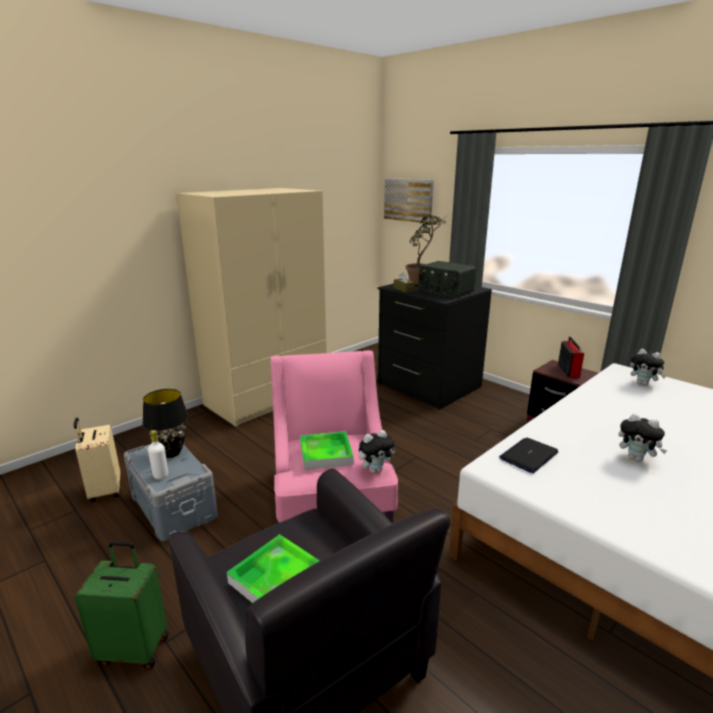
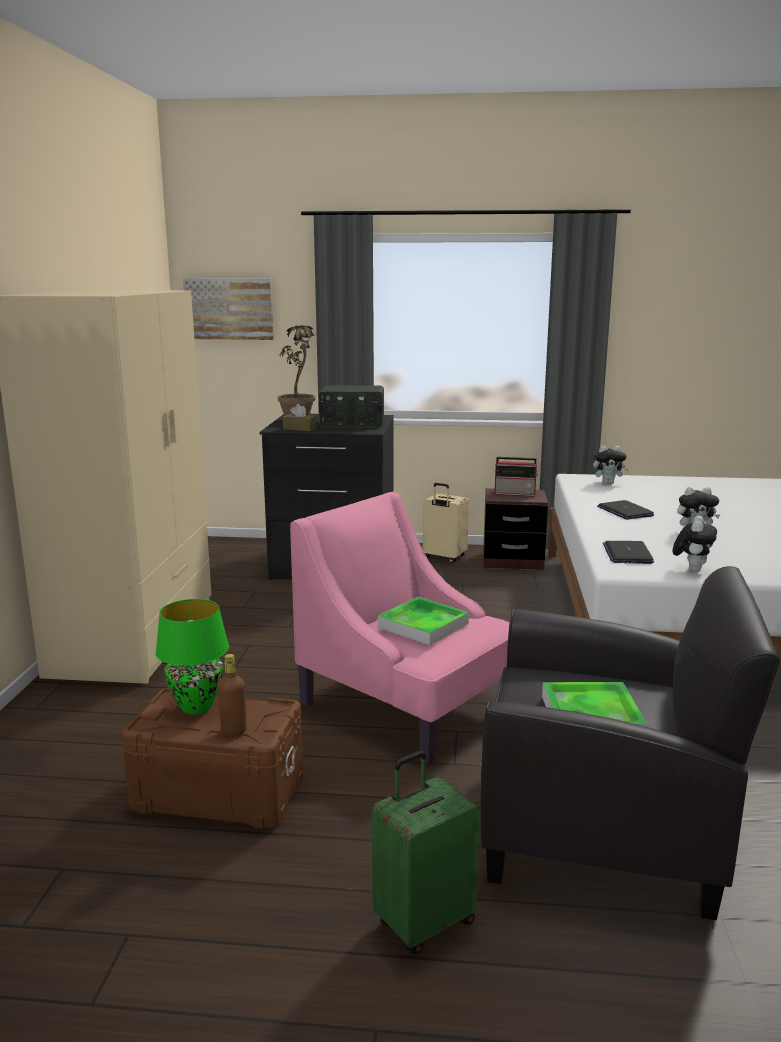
camera: 40 degrees left, 5 degrees down
beige suitcase [74,418,121,502] -> beige suitcase moved to [423,483,469,563]
grey storage box [124,443,218,542] -> brown storage box [121,688,303,829]
black table lamp [142,389,189,458] -> green table lamp [155,599,229,714]
white bottle [148,430,168,479] -> brown bottle [217,654,247,736]
plush toy [359,430,395,473] -> plush toy moved to [673,516,717,572]
radio [558,336,584,378] -> radio turned 135 degrees clockwise [494,457,539,497]
none -> laptop [597,500,654,520]

